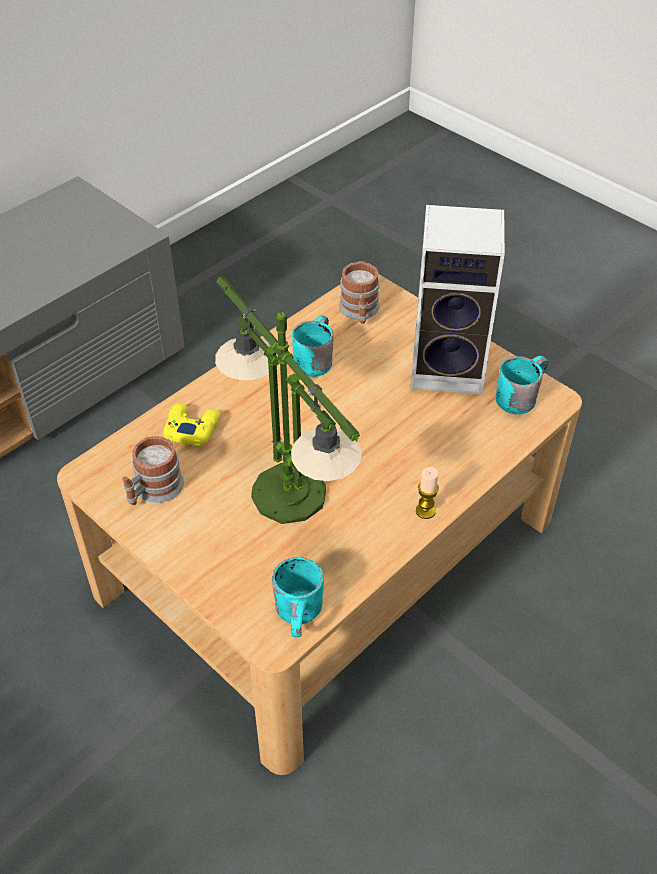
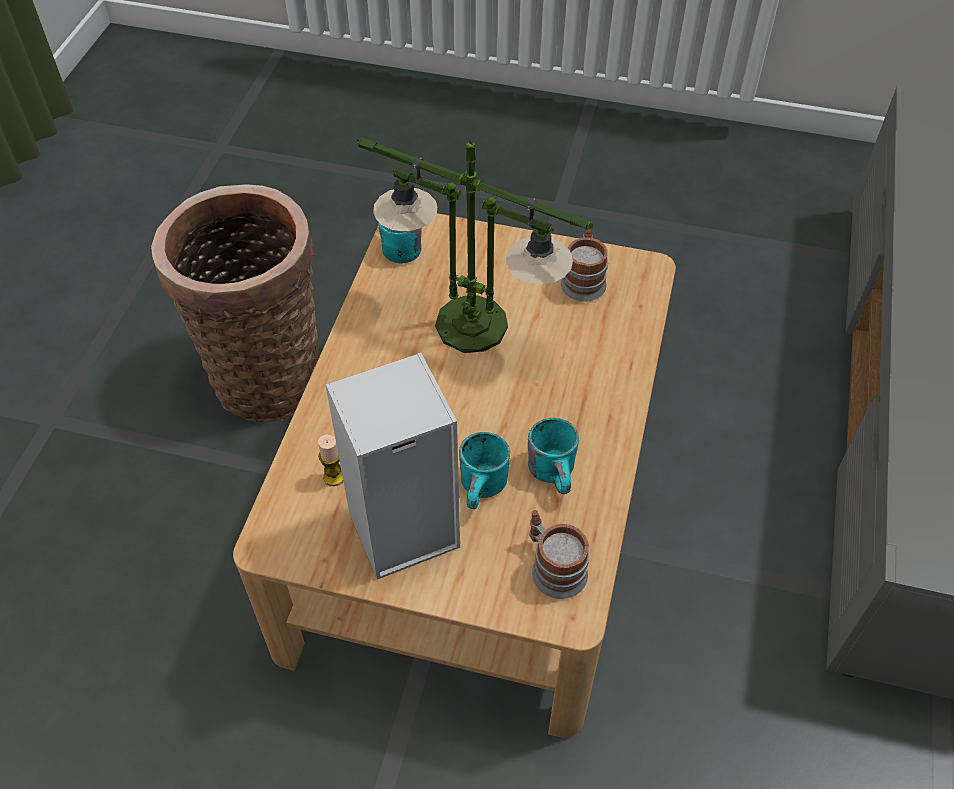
camera: 150 degrees right, 5 degrees up
yellow game controller [163,403,220,447] -> none
candle [416,467,439,519] -> candle moved to [318,435,343,486]
turquoise mug [496,356,548,415] -> turquoise mug moved to [459,432,510,509]
none -> basket [151,184,320,422]

